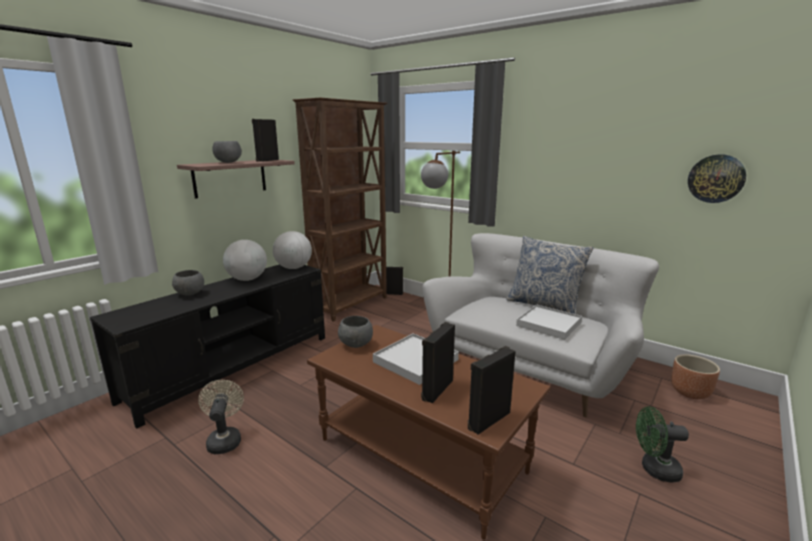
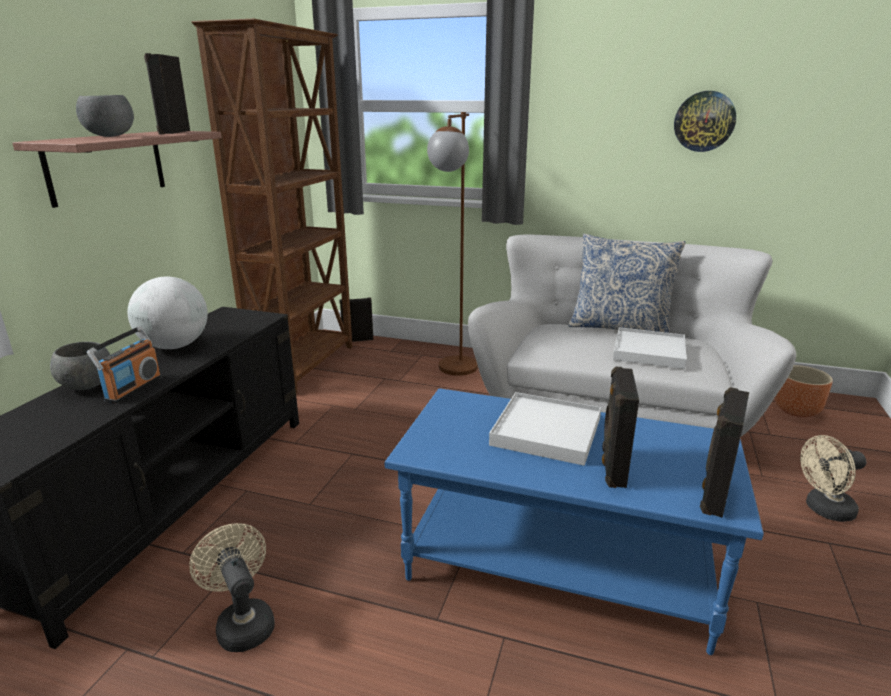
camera: 20 degrees left, 5 degrees up
globe [273,231,312,269] -> none
brown coffee table [307,325,551,540] -> blue coffee table [384,388,764,655]
grey bowl [338,316,373,348] -> none
green fan [636,406,689,482] -> beige fan [800,435,867,522]
wall clock [688,154,746,203] -> wall clock moved to [674,91,736,152]
none -> radio [87,326,162,403]

